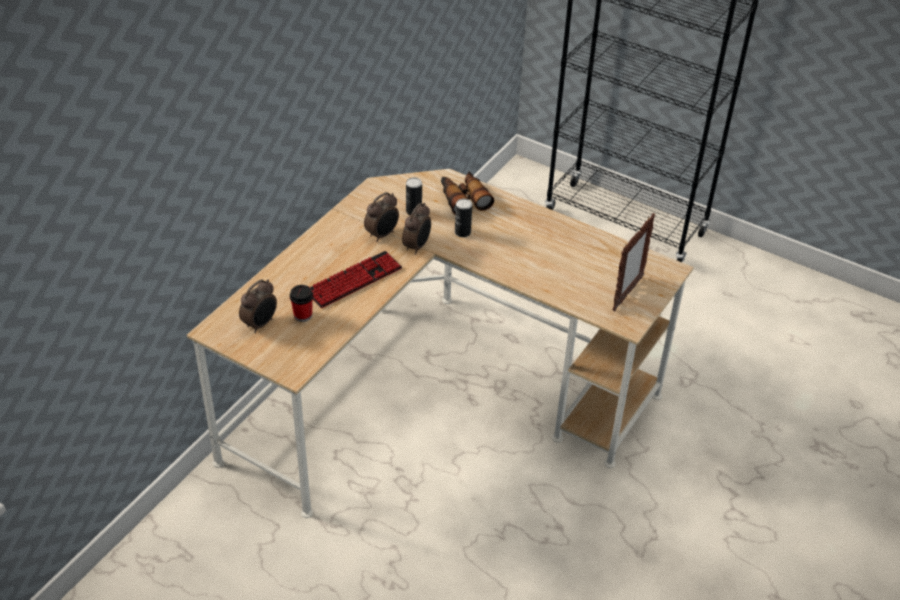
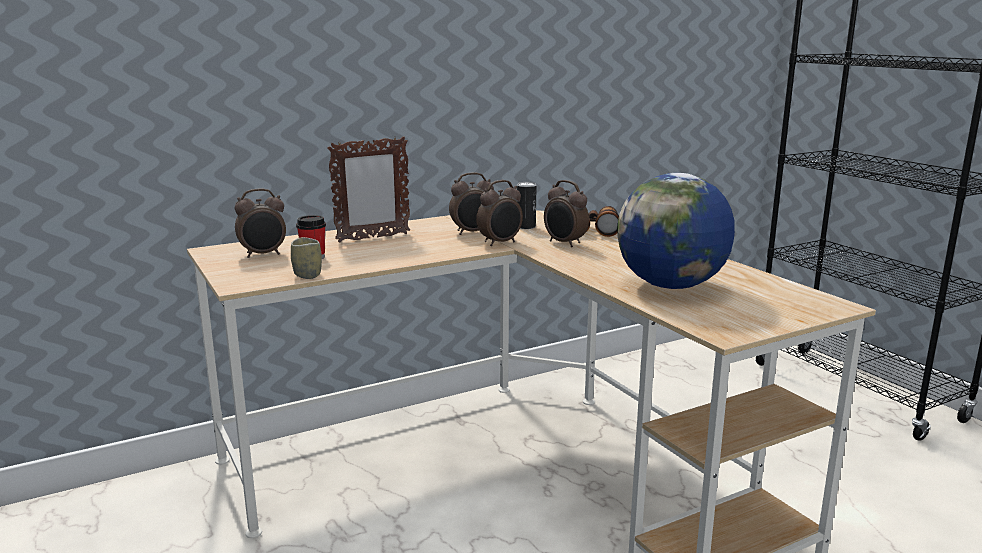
camera: 30 degrees right, 25 degrees down
keyboard [310,251,402,308] -> none
can [455,198,472,237] -> alarm clock [544,180,589,247]
picture frame [612,213,655,311] -> picture frame moved to [327,136,410,242]
none -> cup [291,237,322,279]
none -> globe [617,173,735,289]

